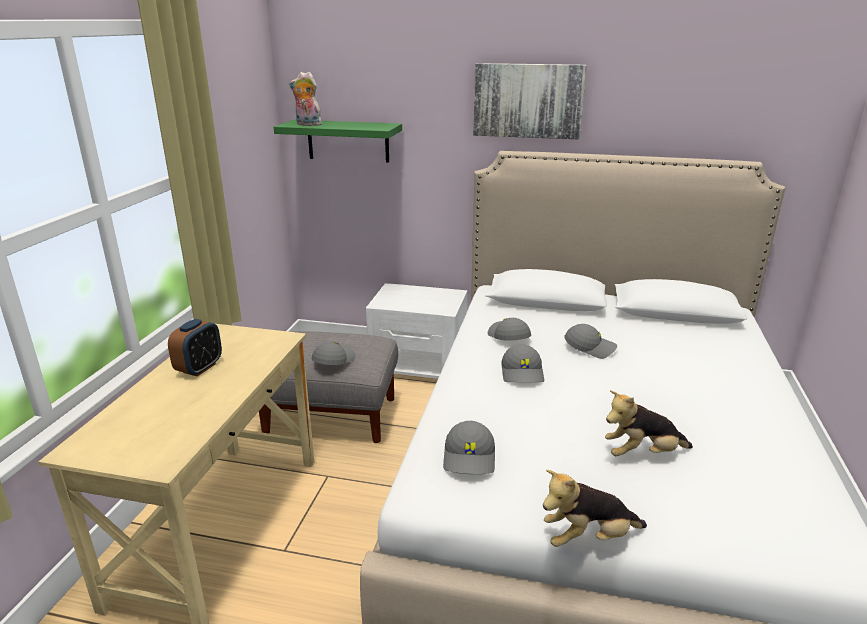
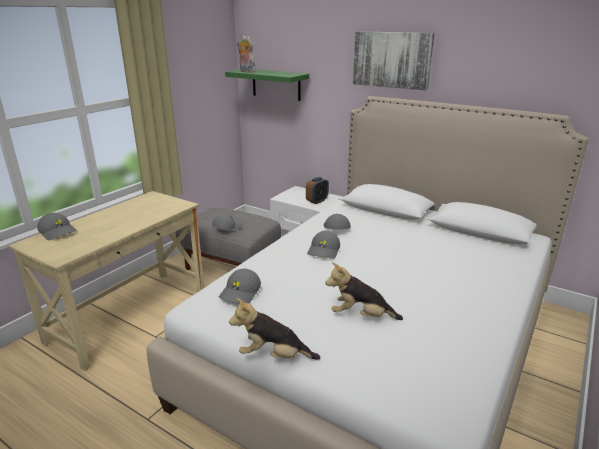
camera: 20 degrees right, 0 degrees up
alarm clock [168,319,222,376] -> alarm clock moved to [306,177,329,204]
grey cap [565,324,617,359] -> grey cap moved to [37,213,77,240]

